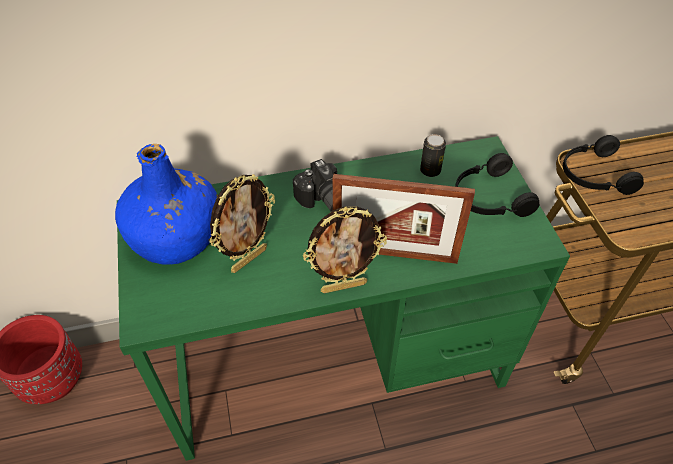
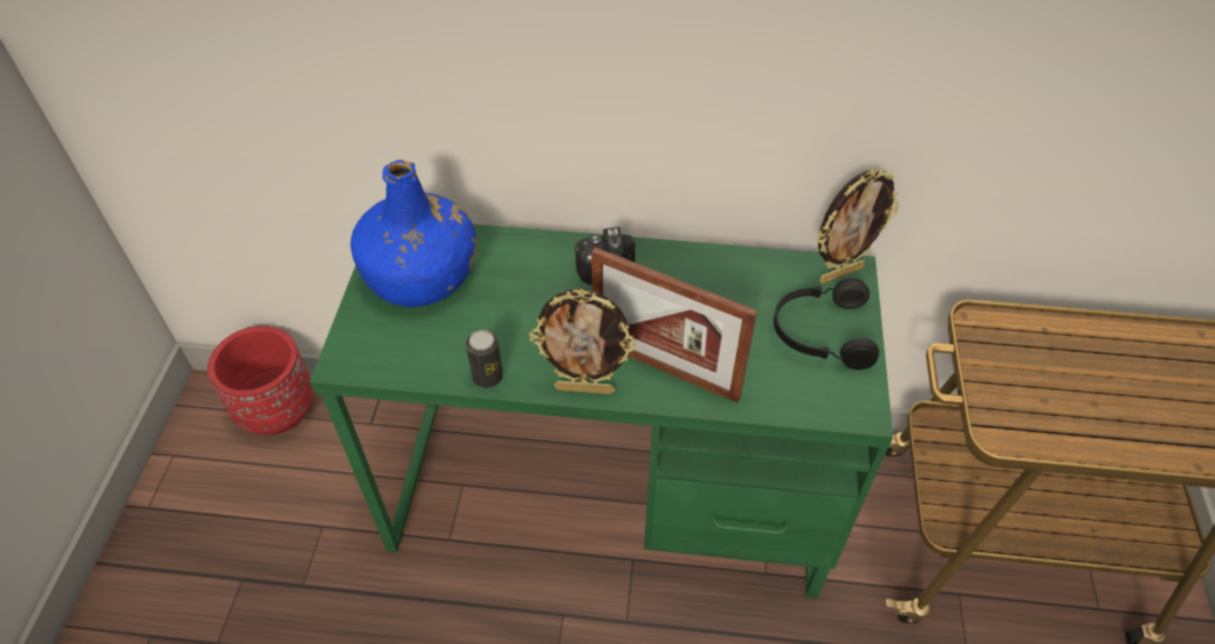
camera: 20 degrees right, 0 degrees up
picture frame [209,174,275,273] -> picture frame moved to [817,169,899,284]
can [420,134,446,177] -> can moved to [466,330,503,388]
black headphones [563,135,644,195] -> none

